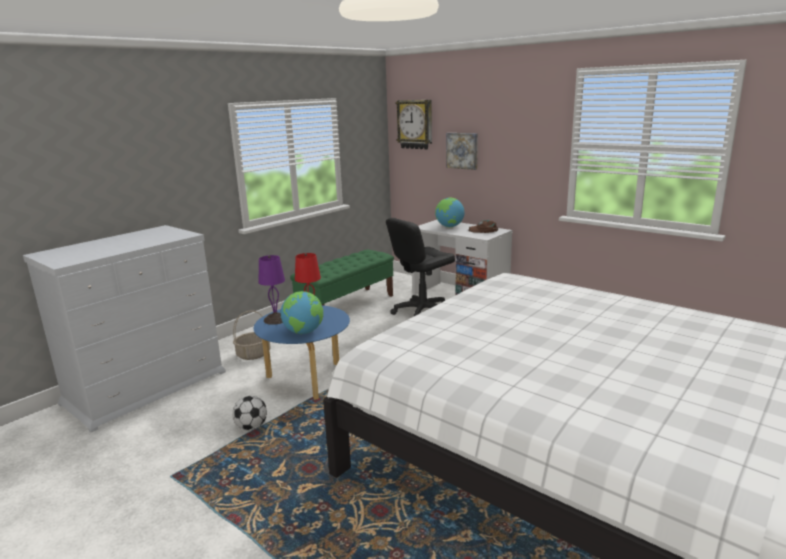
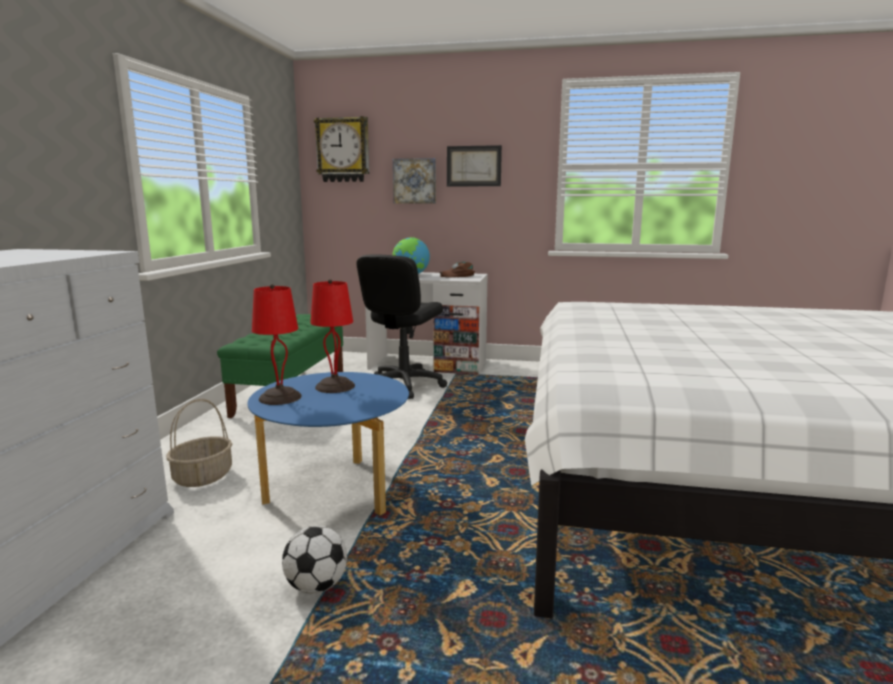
camera: 30 degrees left, 5 degrees down
purple table lamp [258,255,285,325] -> red table lamp [252,284,302,405]
globe [281,291,323,334] -> none
none -> picture [447,145,502,187]

